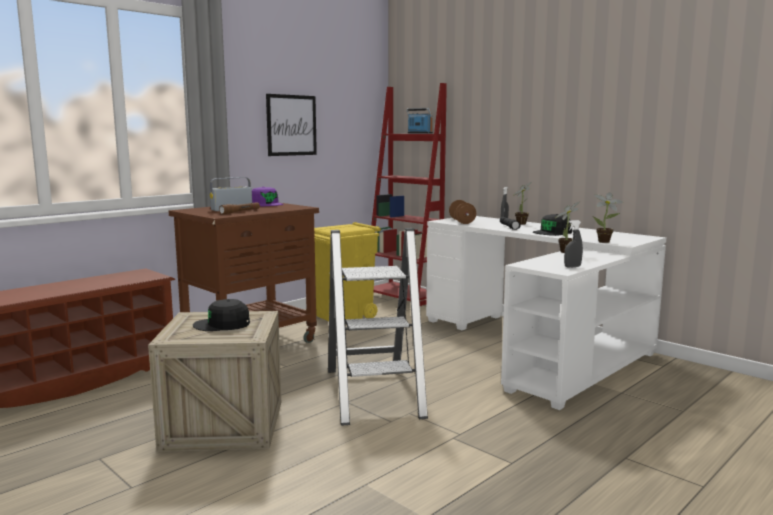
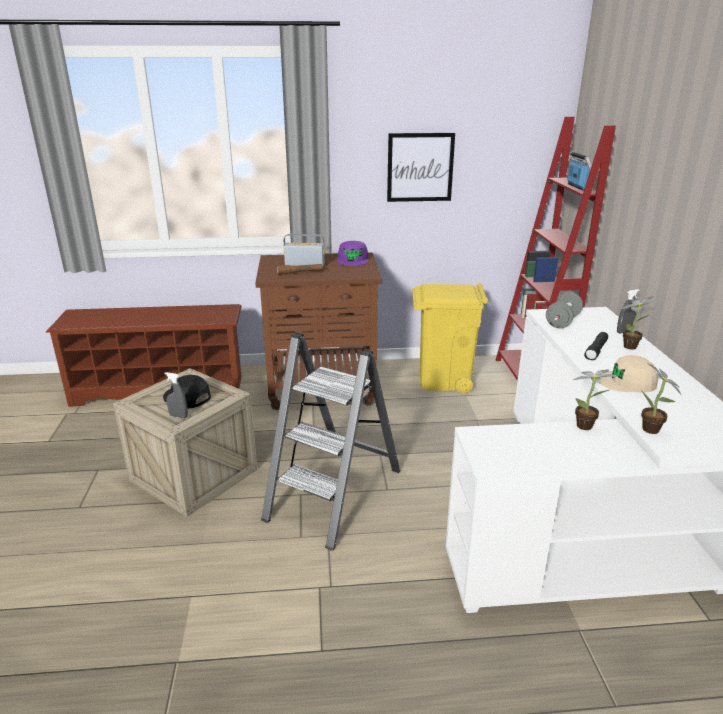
camera: 40 degrees right, 15 degrees up
brown dumbbell [449,200,476,224] -> grey dumbbell [546,292,583,329]
black cap [533,214,572,236] -> beige cap [599,355,658,393]
grey spray bottle [564,220,583,268] -> grey spray bottle moved to [164,372,188,418]

